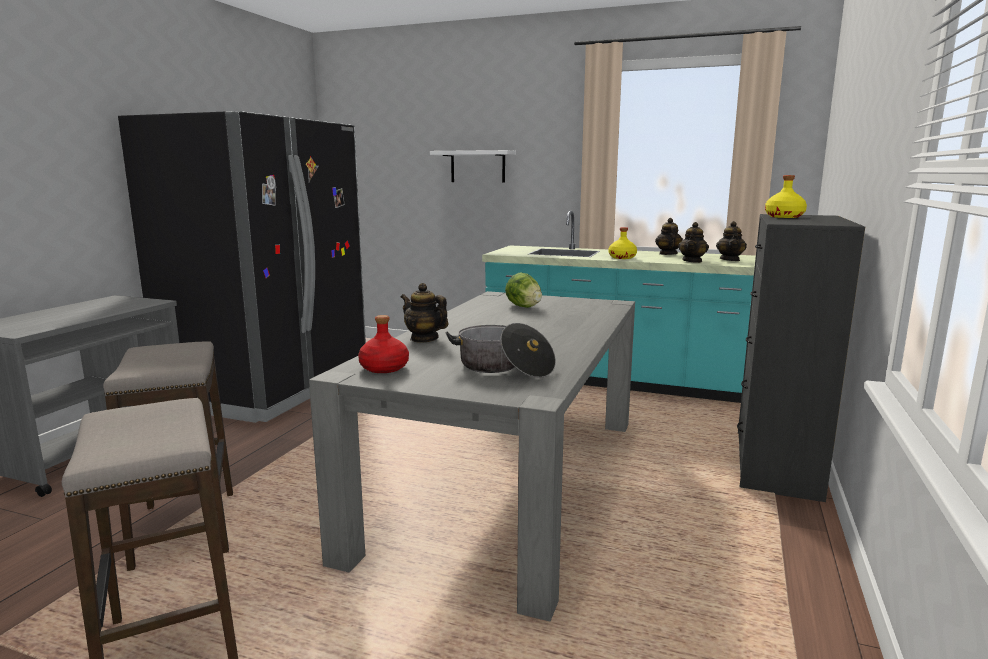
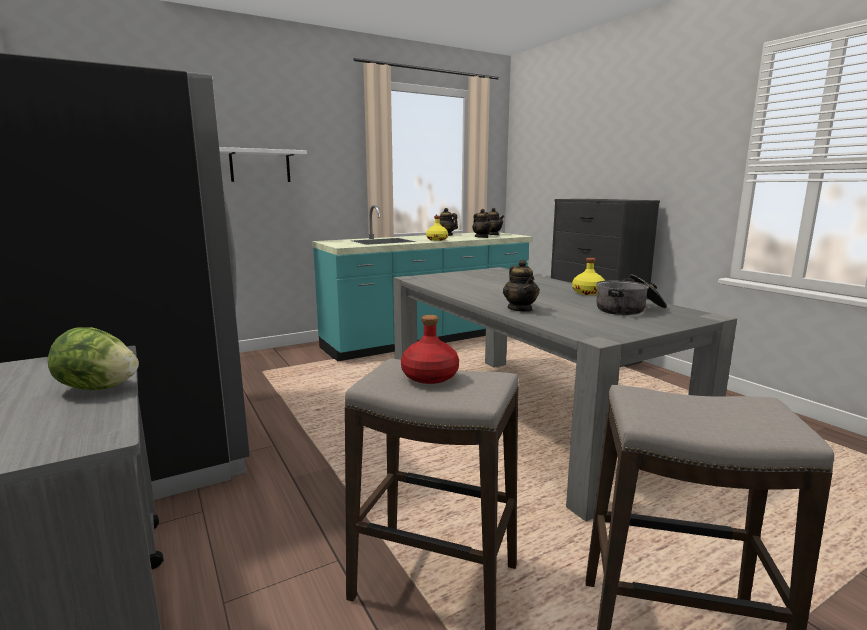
camera: 50 degrees left, 0 degrees up
red bottle [358,315,409,373] -> red bottle moved to [401,315,459,384]
teapot [401,283,448,343] -> teapot turned 90 degrees counterclockwise [503,259,540,312]
lettuce [505,272,542,308] -> lettuce moved to [48,327,139,390]
yellow bottle [765,175,807,218] -> yellow bottle moved to [572,258,605,295]

